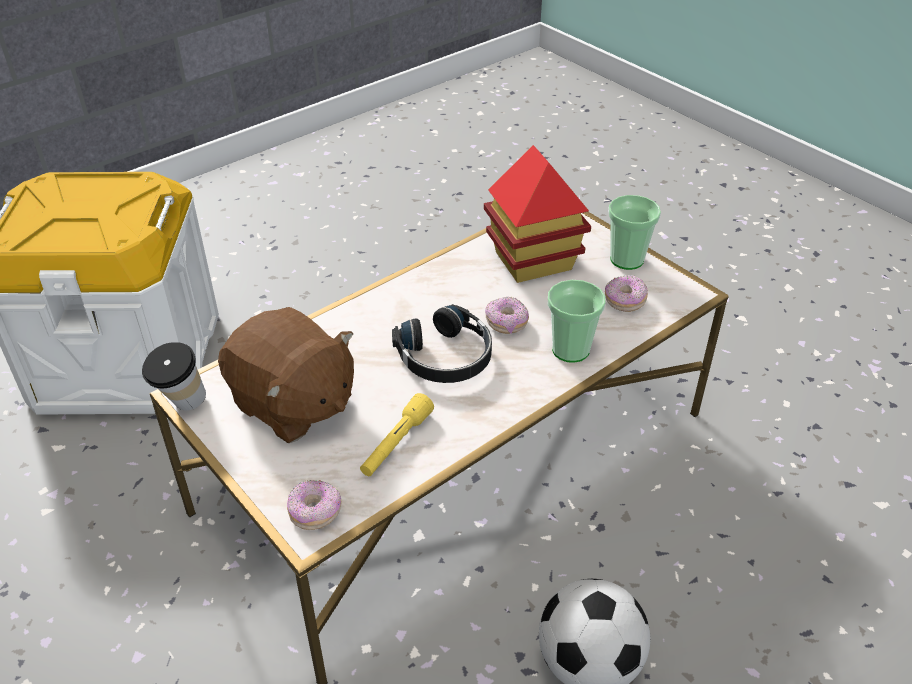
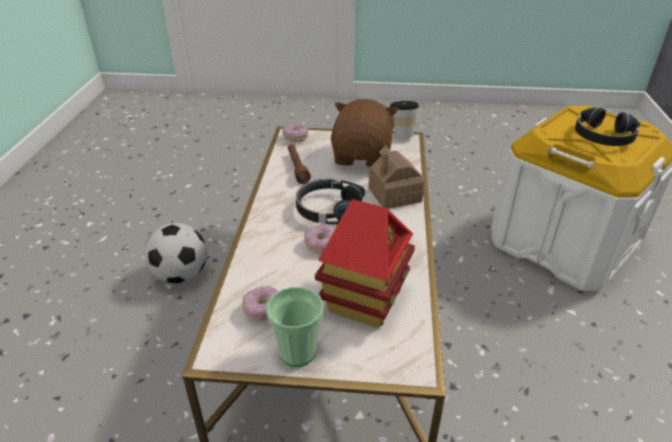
camera: 135 degrees right, 5 degrees down
brown plush toy [218,307,354,443] -> brown plush toy turned 105 degrees clockwise [331,99,399,167]
yellow flashlight [360,393,434,476] -> brown flashlight [288,145,311,184]
cup [548,280,606,363] -> none
none -> toy house [369,145,424,209]
none -> black headphones [575,107,640,146]

